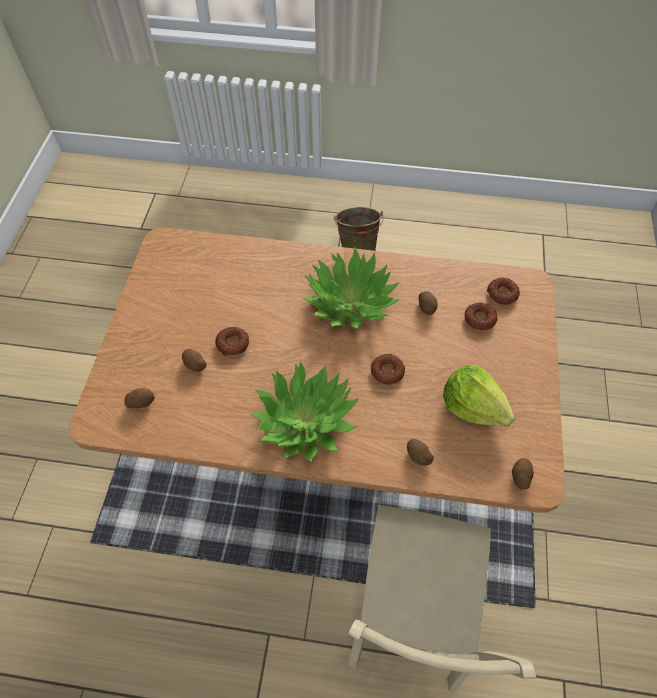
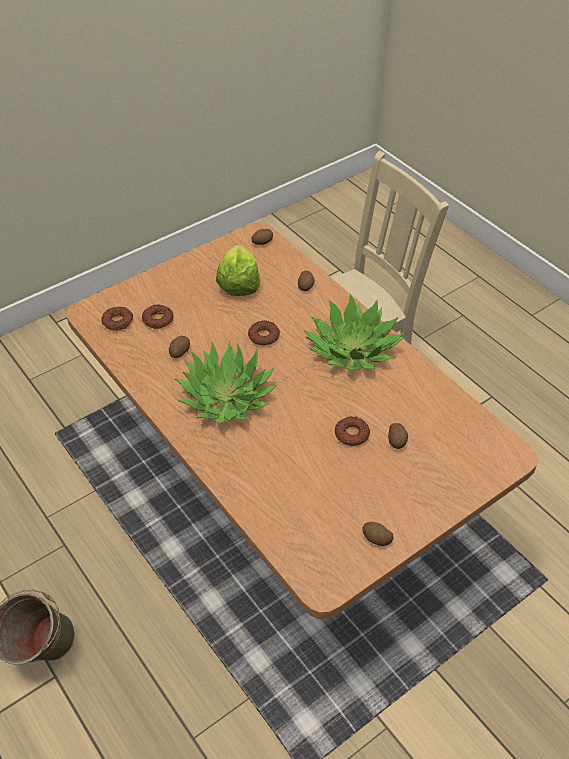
camera: 135 degrees left, 10 degrees down
potato [124,388,155,408] -> potato moved to [362,522,394,546]

